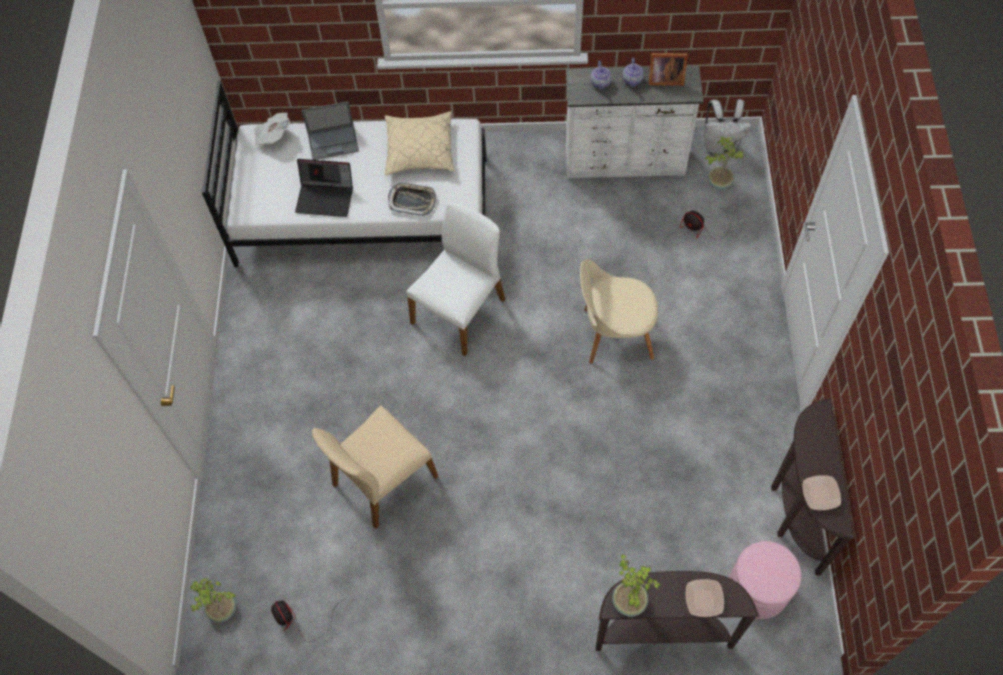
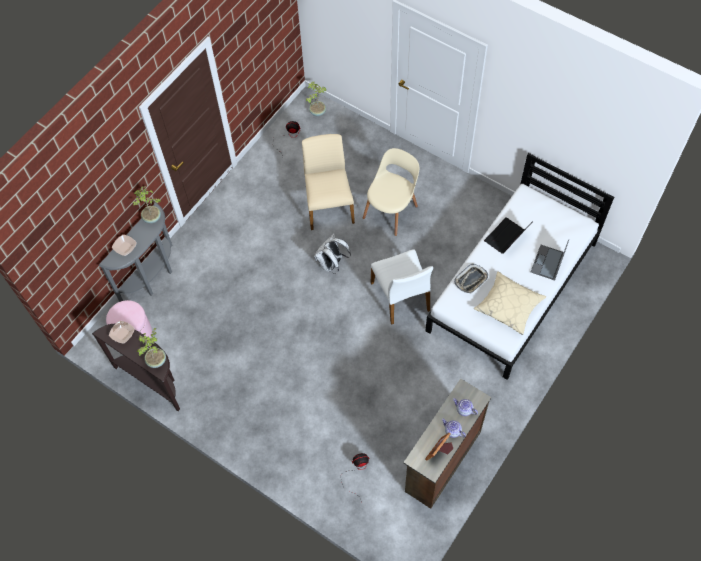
camera: 125 degrees right, 0 degrees up
newspaper [254,112,290,146] -> none
white dresser [566,66,704,178] -> brown dresser [403,378,491,509]
beige chair [580,259,658,364] -> beige chair moved to [363,148,419,236]
brown console table [596,571,759,651] -> grey console table [99,203,173,302]
white backpack [703,99,751,154] -> white backpack moved to [314,233,351,274]
potted plant [705,137,744,190] -> potted plant moved to [137,328,166,368]

